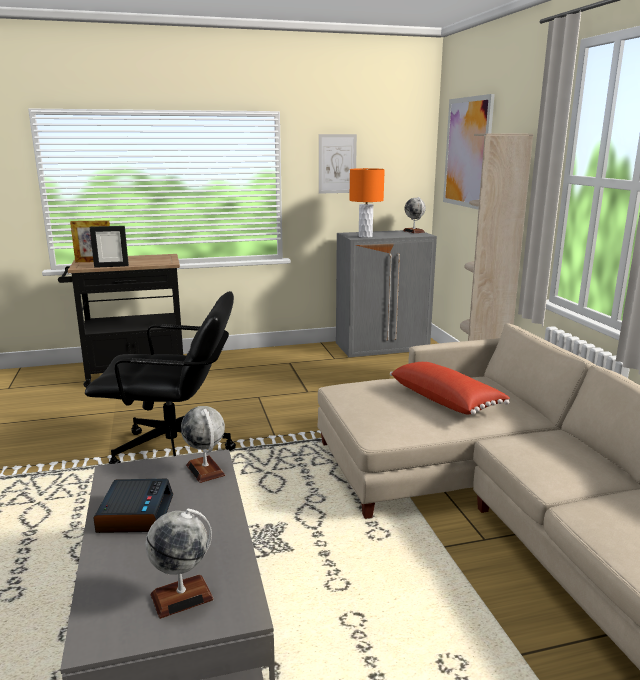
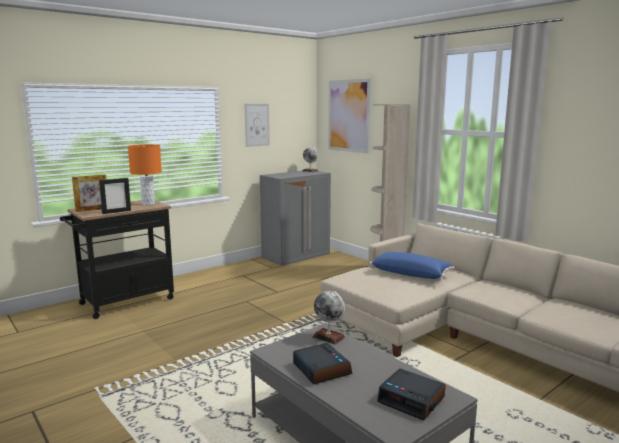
camera: 25 degrees left, 5 degrees down
black office chair [85,291,236,464] -> none
globe [146,509,214,619] -> alarm clock [377,369,446,420]
orange table lamp [349,168,385,238] -> orange table lamp moved to [128,144,162,205]
red pillow [390,362,510,415] -> blue pillow [370,252,454,279]

